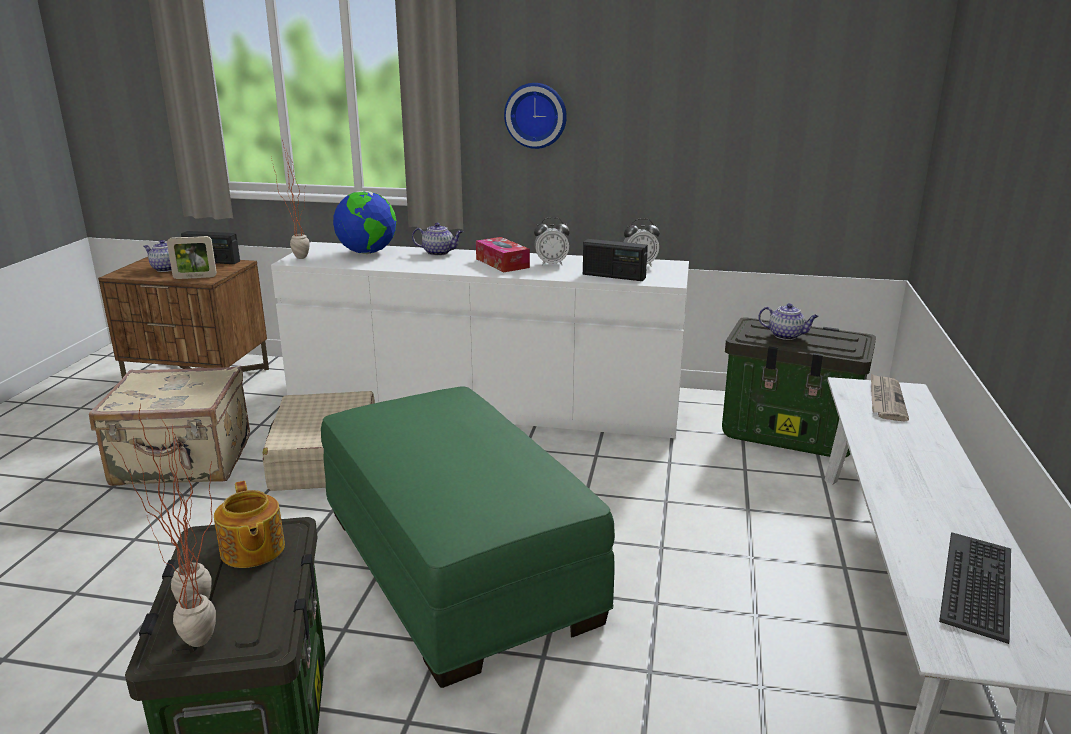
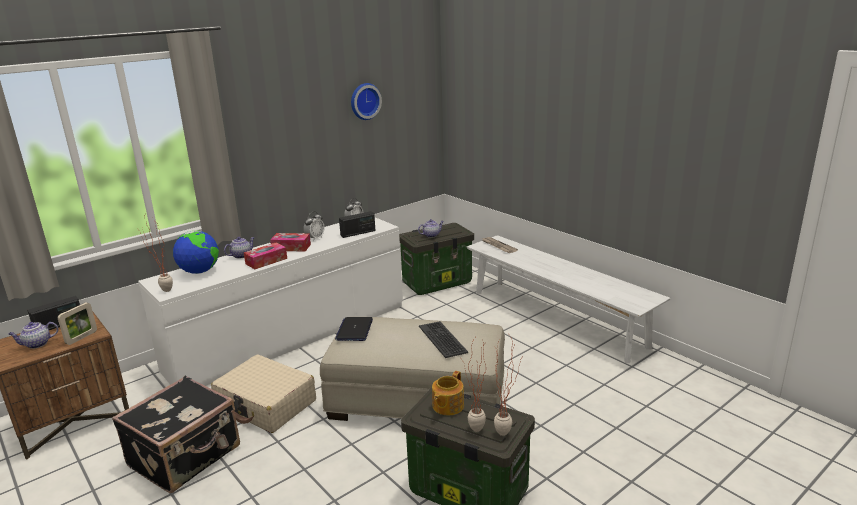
camera: 50 degrees left, 0 degrees up
beige suitcase [89,366,250,486] -> black suitcase [112,376,240,493]
teapot [214,481,285,568] -> teapot turned 105 degrees clockwise [432,371,464,415]
green ottoman [321,386,615,688] -> beige ottoman [320,317,505,421]
wall clock [504,83,567,149] -> wall clock moved to [351,83,382,120]
keyboard [939,532,1011,644] -> keyboard moved to [419,321,468,358]
none -> tissue box [244,243,287,269]
none -> laptop [335,317,373,341]

